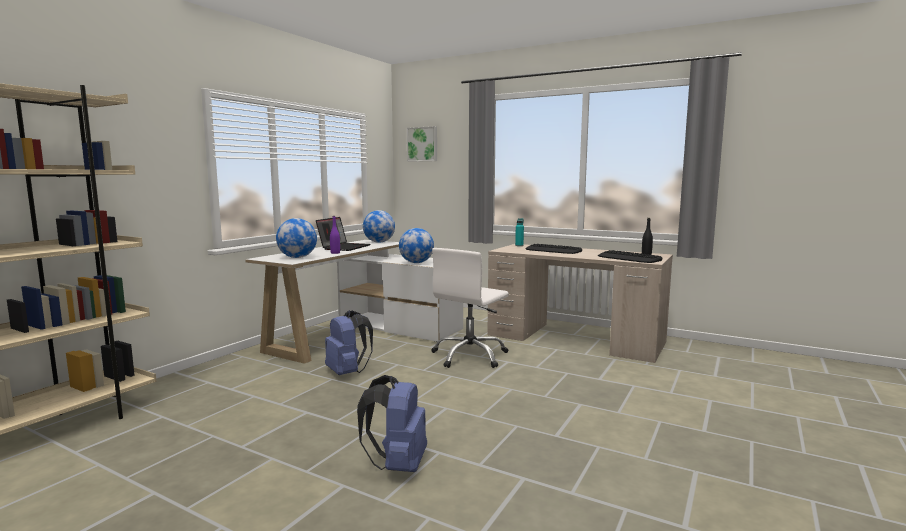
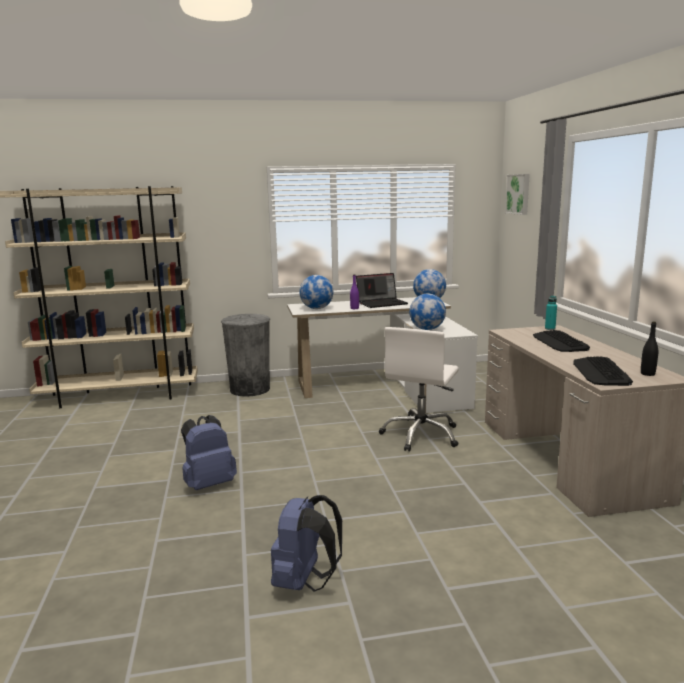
camera: 50 degrees right, 5 degrees up
blue backpack [325,310,373,375] -> blue backpack moved to [271,495,342,592]
white office chair [431,248,509,368] -> white office chair turned 60 degrees counterclockwise [379,327,459,452]
none -> grey trash can [221,314,270,397]

